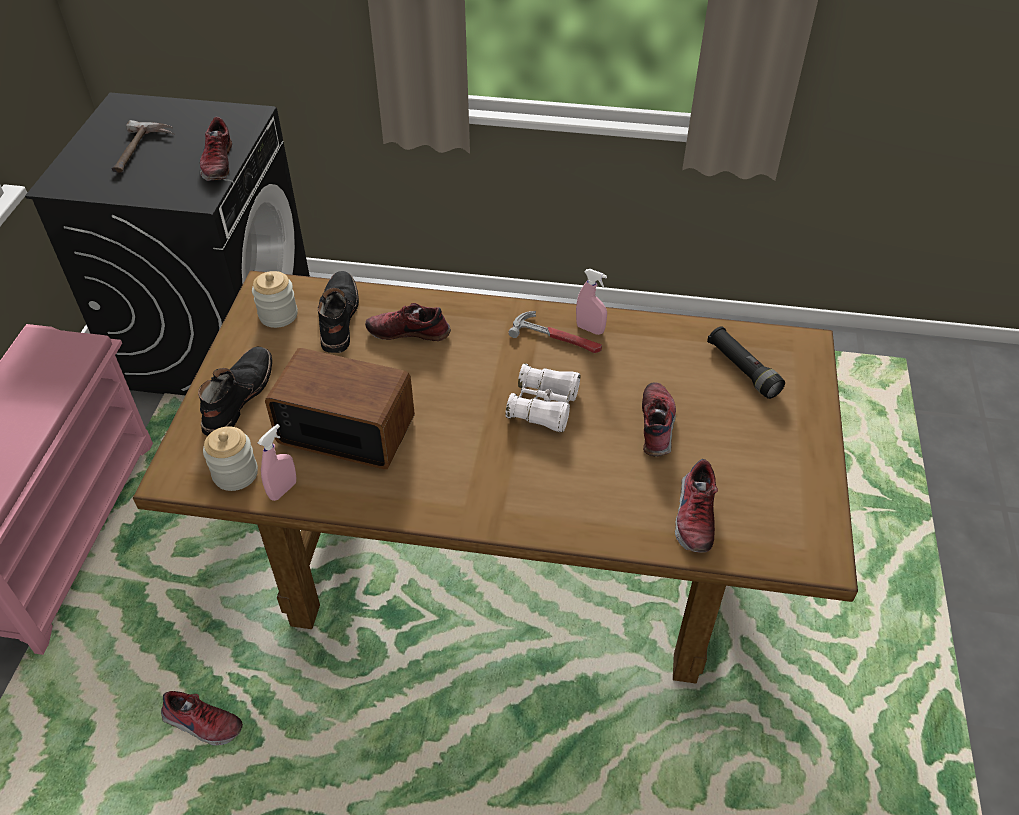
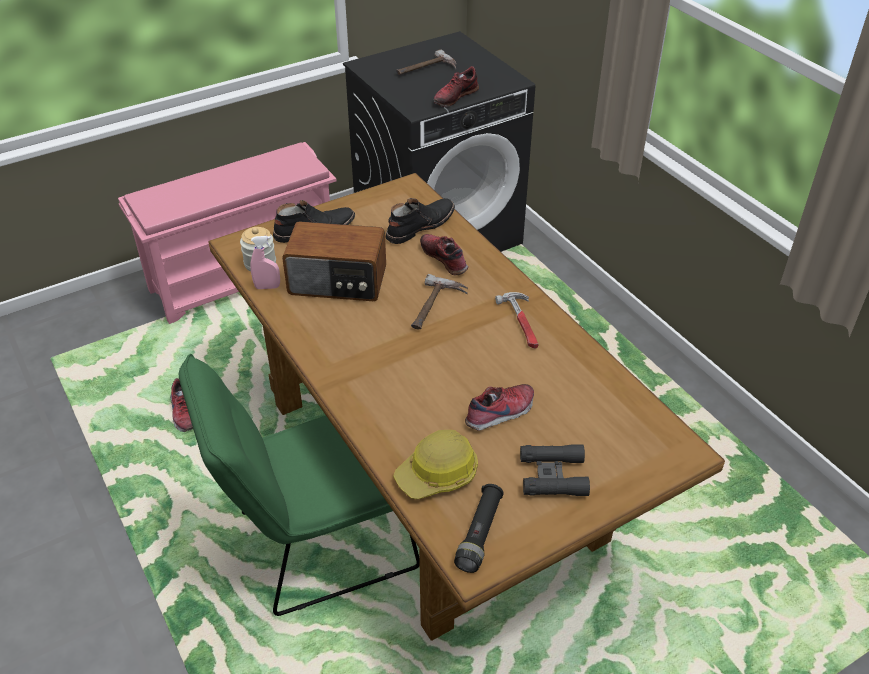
camera: 50 degrees right, 5 degrees down
jar [252,271,298,328] -> none
radio [265,348,415,469] -> radio turned 120 degrees clockwise [282,221,386,301]
white binoculars [506,363,580,432] -> none
pink spray bottle [576,269,607,335] -> none
shoe [675,459,718,553] -> hard hat [393,430,478,499]
black flashlight [707,326,785,399] -> black flashlight moved to [454,484,504,573]
none -> green chair [179,354,420,616]
none -> hammer [411,274,468,329]
none -> black binoculars [520,444,590,496]

